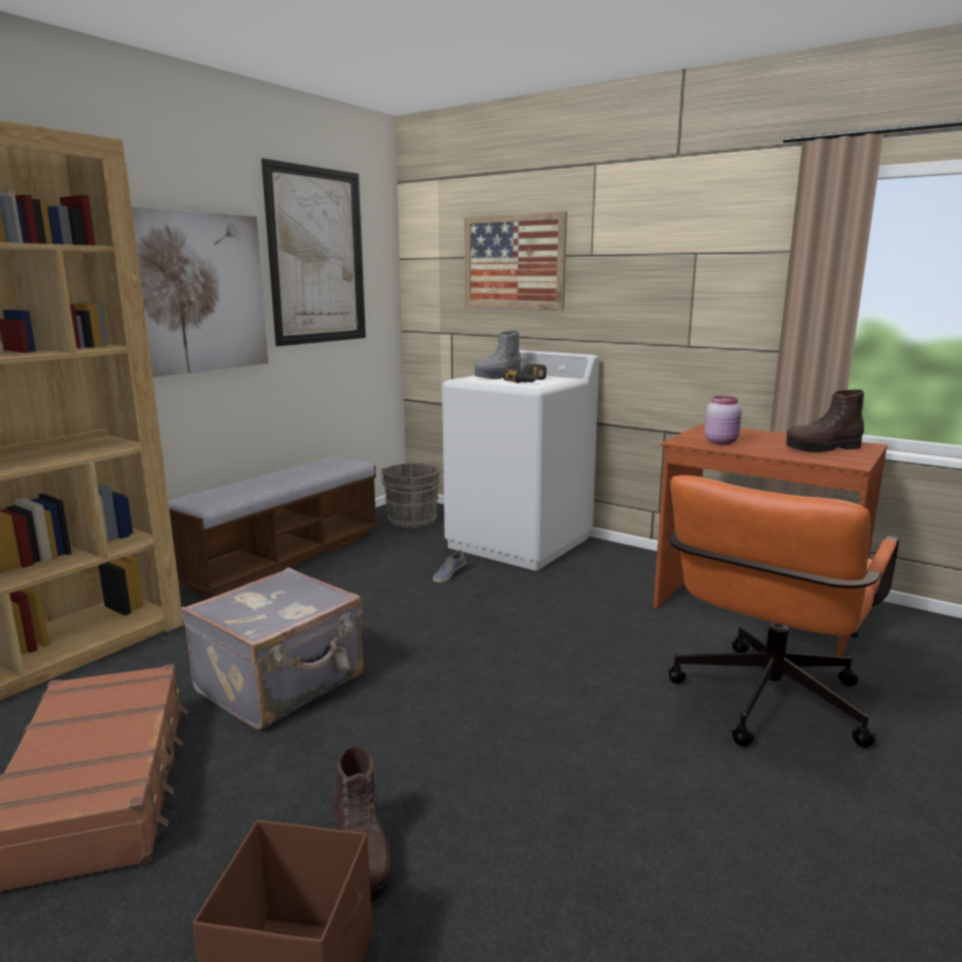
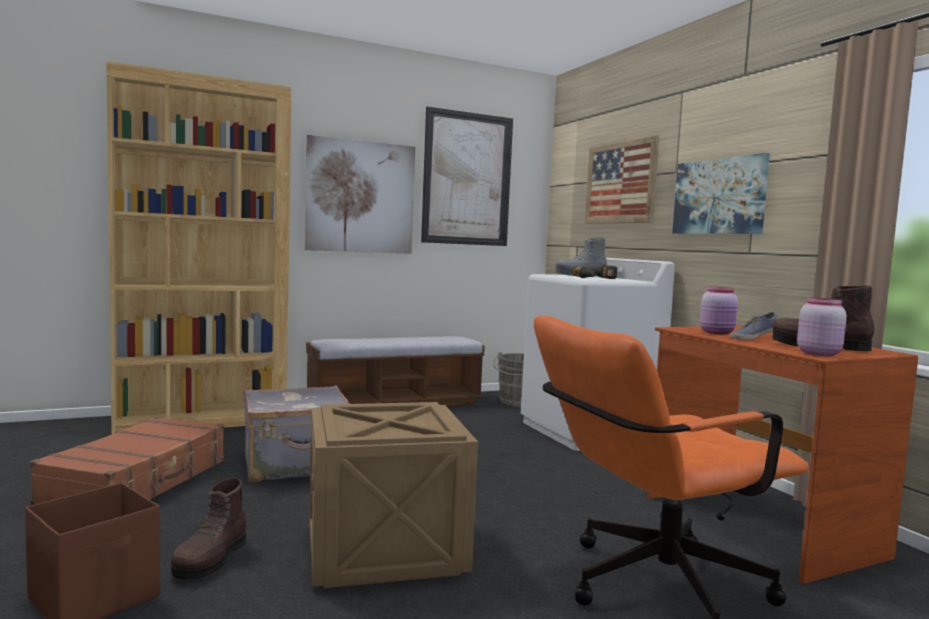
camera: 30 degrees right, 10 degrees down
shoe [433,550,466,583] -> shoe moved to [730,312,777,340]
none -> crate [309,402,478,588]
none -> picture [672,153,770,234]
none -> pink jar [797,298,847,356]

